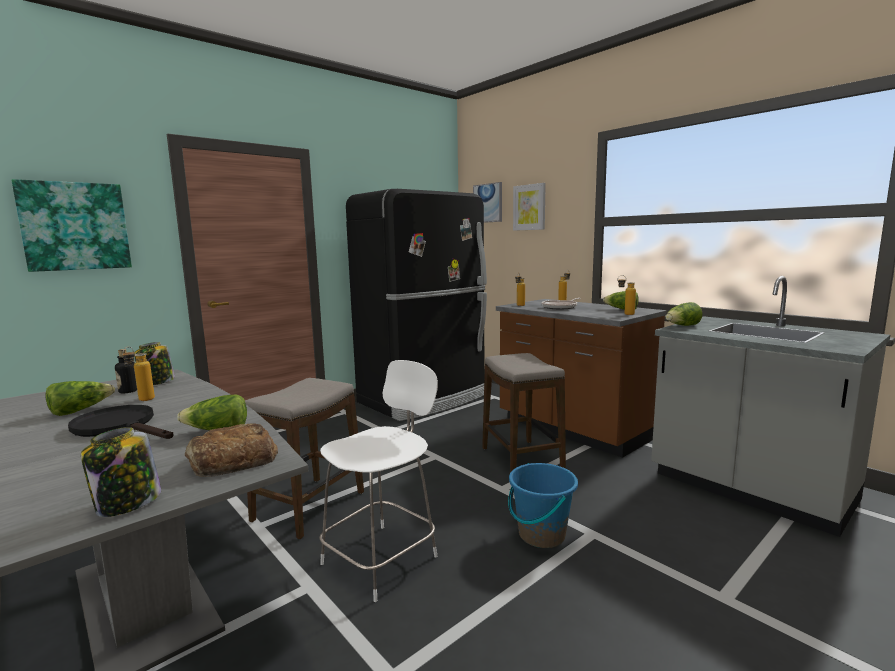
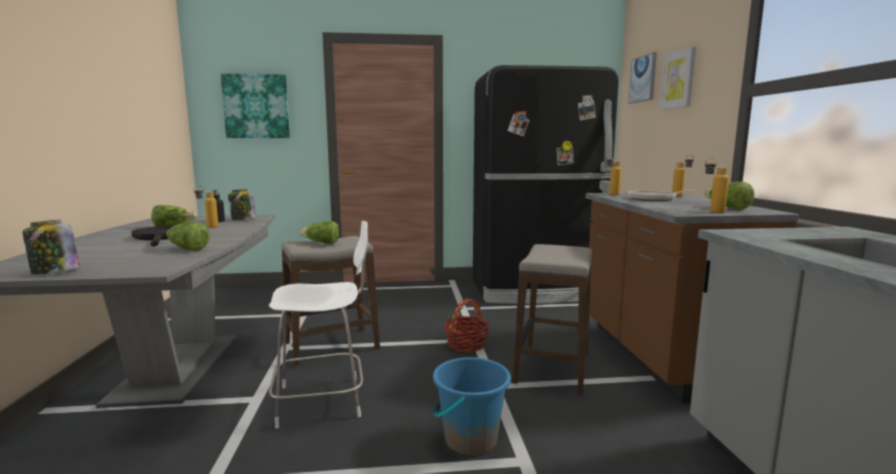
camera: 35 degrees right, 0 degrees up
bread [185,423,278,477] -> none
lettuce [666,302,703,326] -> lettuce moved to [300,221,339,244]
none -> basket [444,299,489,352]

